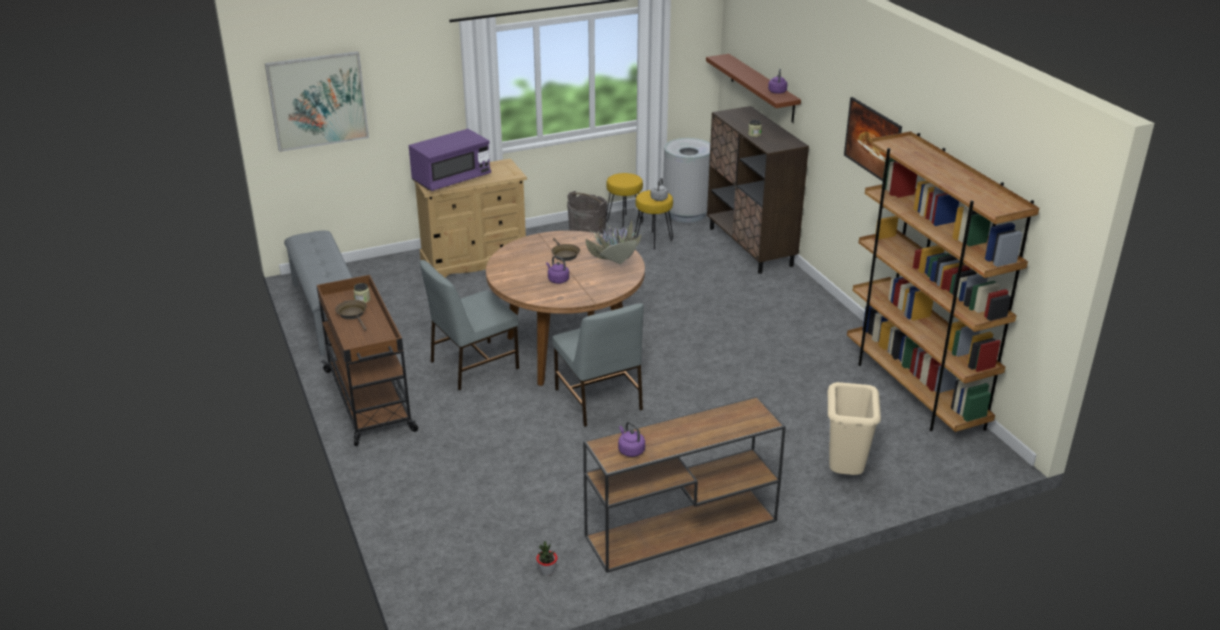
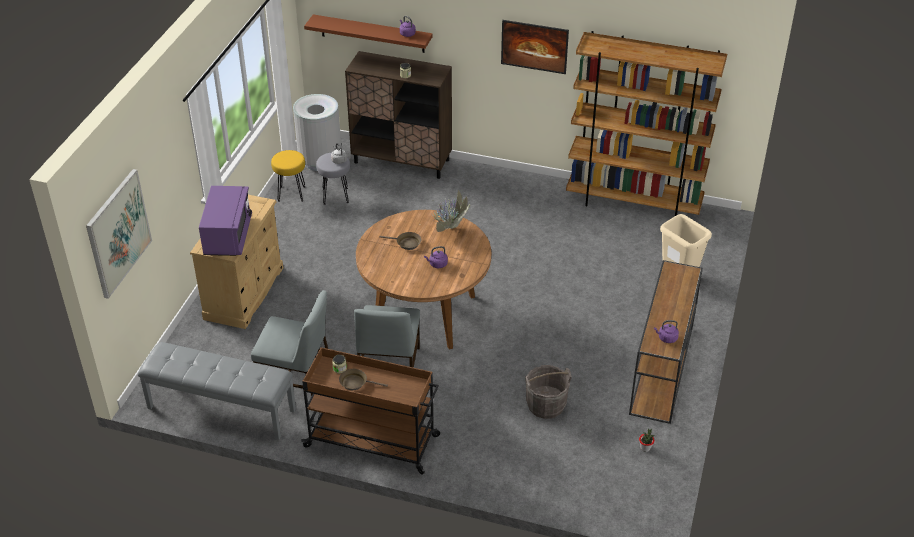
camera: 50 degrees left, 10 degrees up
grey chair [552,303,644,427] -> grey chair moved to [251,290,328,396]
grey bucket [567,191,607,234] -> grey bucket moved to [525,365,572,419]
yellow stool [634,190,673,250] -> grey stool [316,152,350,205]

